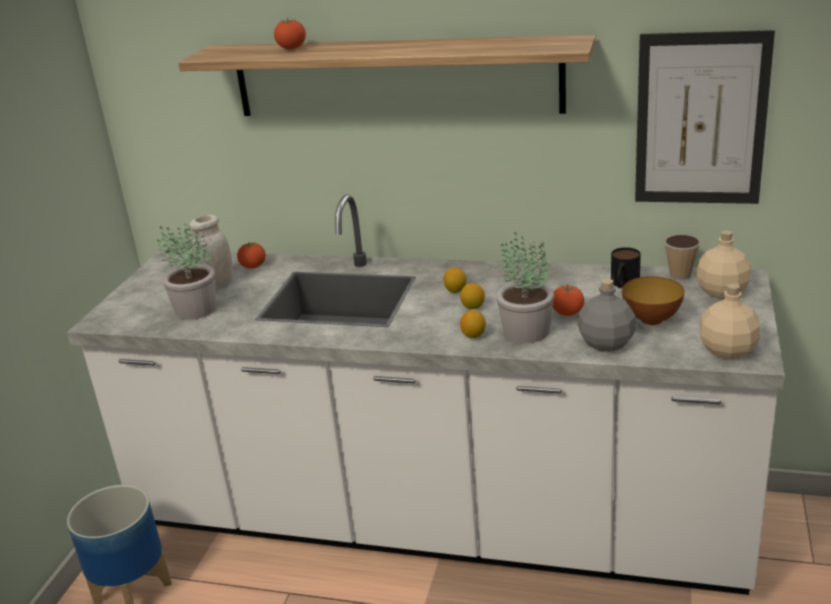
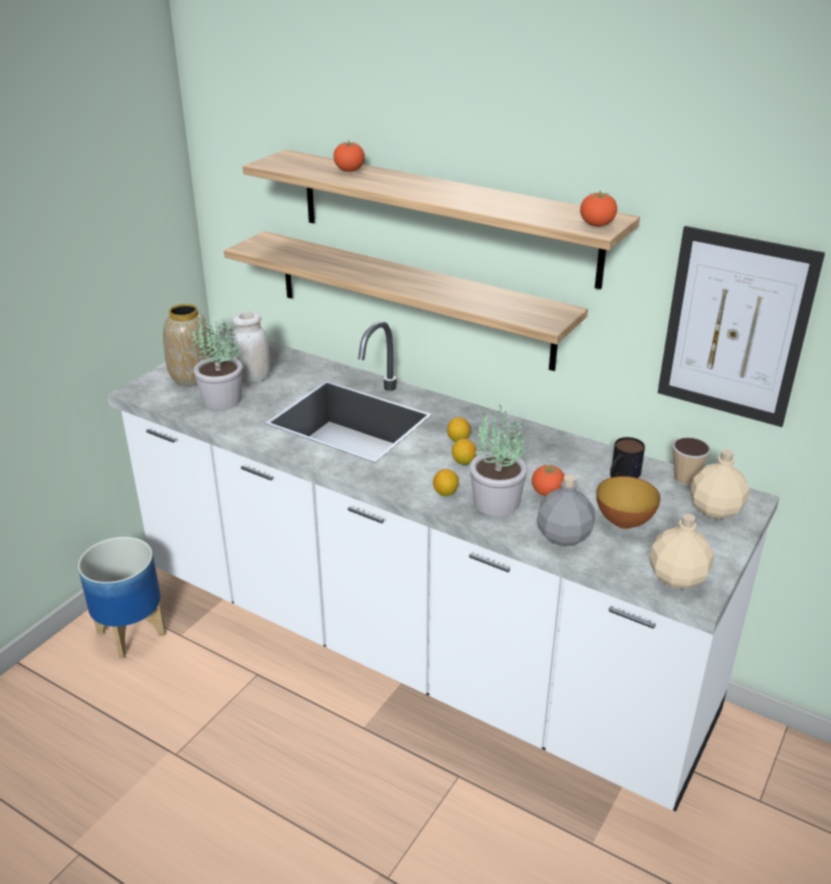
camera: 15 degrees right, 5 degrees up
tomato [237,242,266,269] -> tomato moved to [580,191,617,227]
none -> vase [163,304,214,387]
none -> shelf [224,231,588,371]

